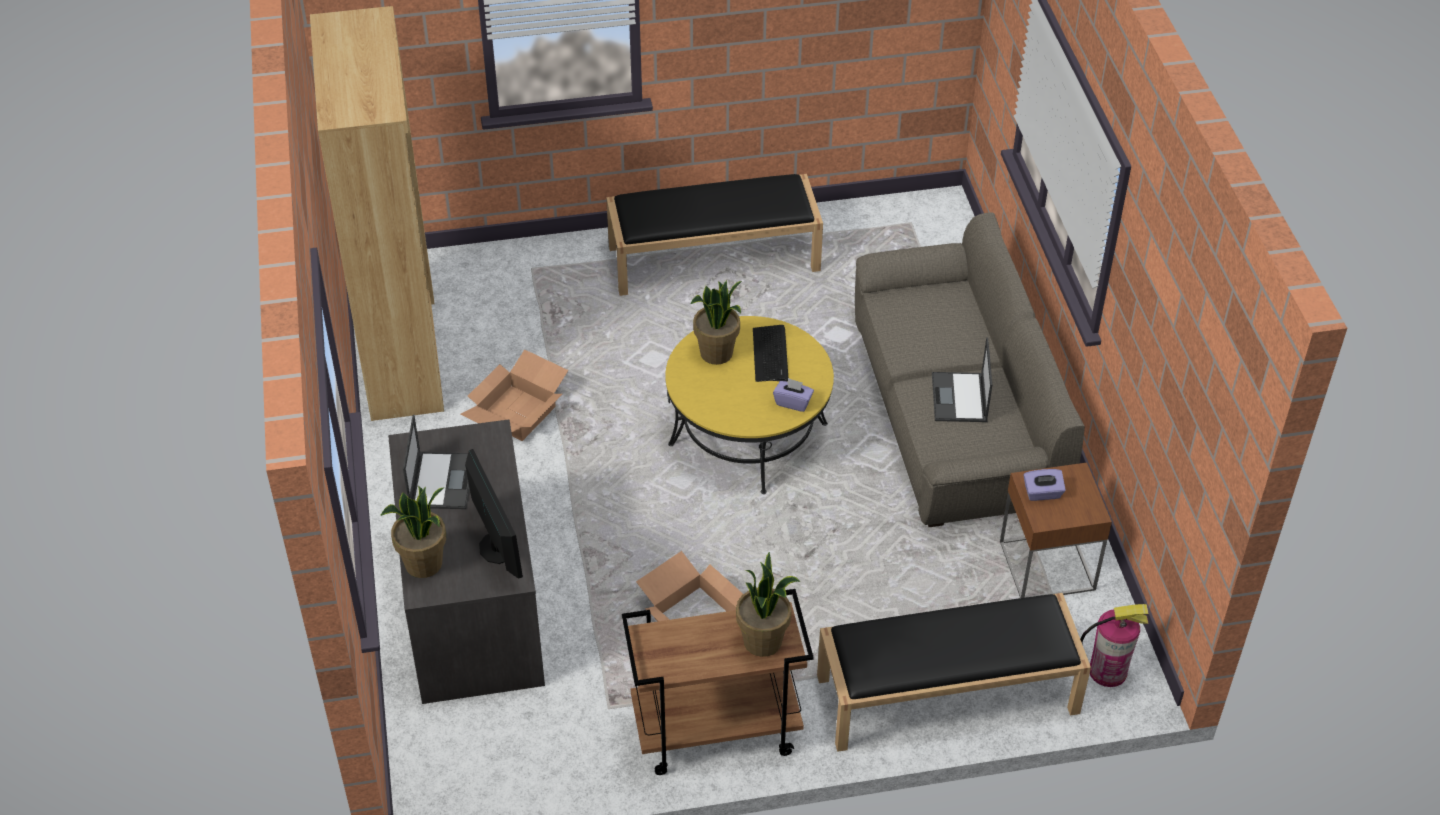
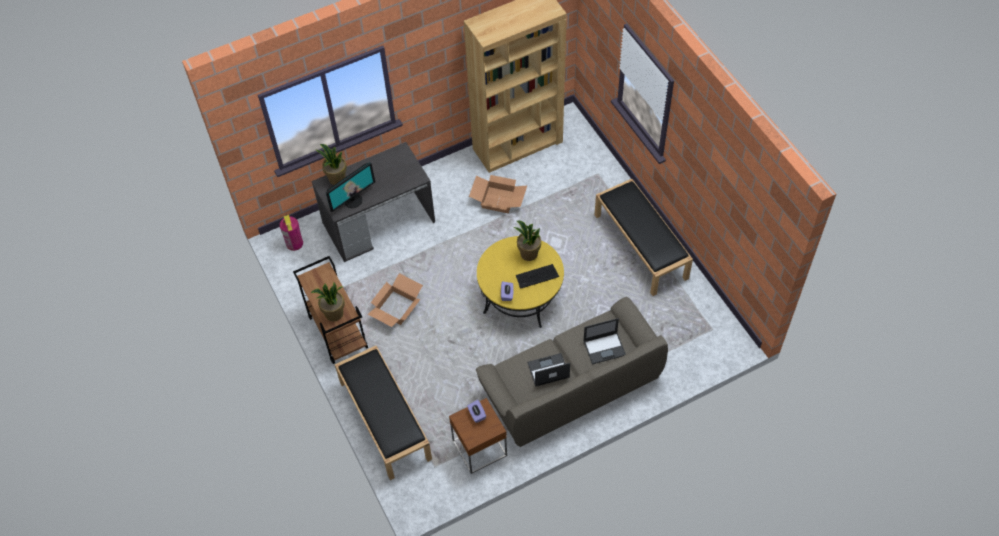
camera: 75 degrees right, 10 degrees up
laptop [403,415,469,509] -> laptop moved to [584,318,626,364]
fire extinguisher [1080,604,1149,687] -> fire extinguisher moved to [279,215,303,251]

